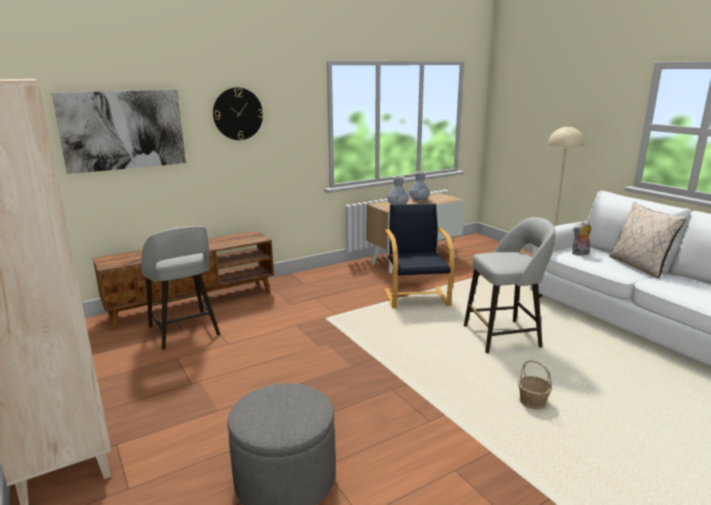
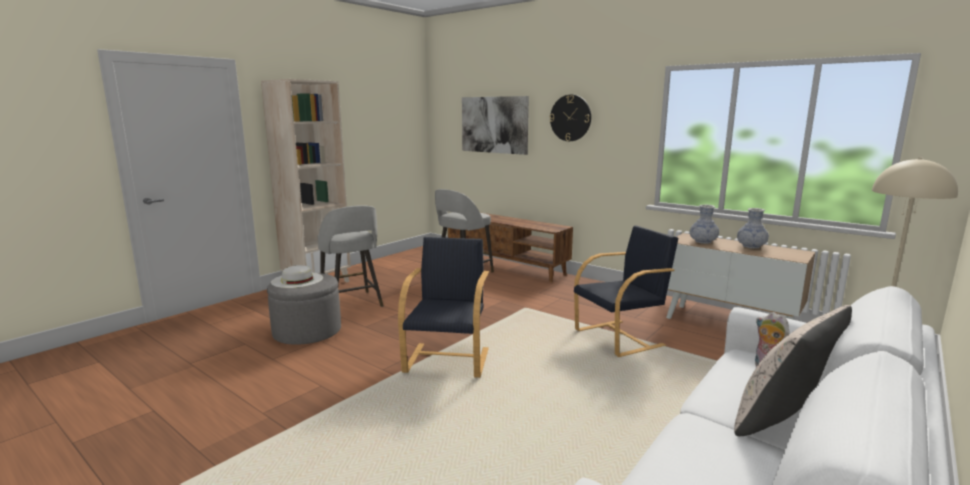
camera: 70 degrees right, 5 degrees down
grey stool [464,217,555,353] -> grey stool moved to [318,205,383,307]
basket [518,360,552,409] -> none
none -> white hat [271,265,323,288]
none -> black armchair [398,237,489,378]

